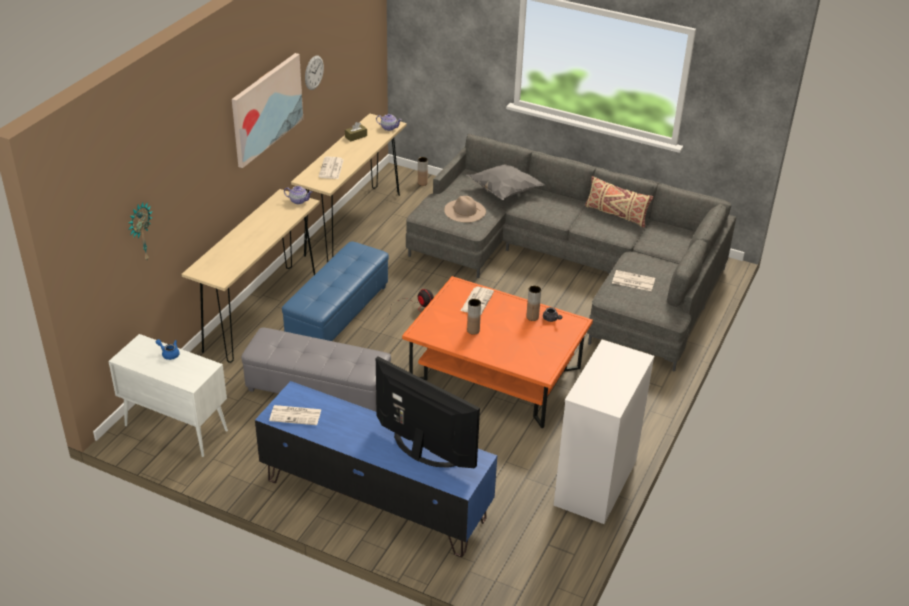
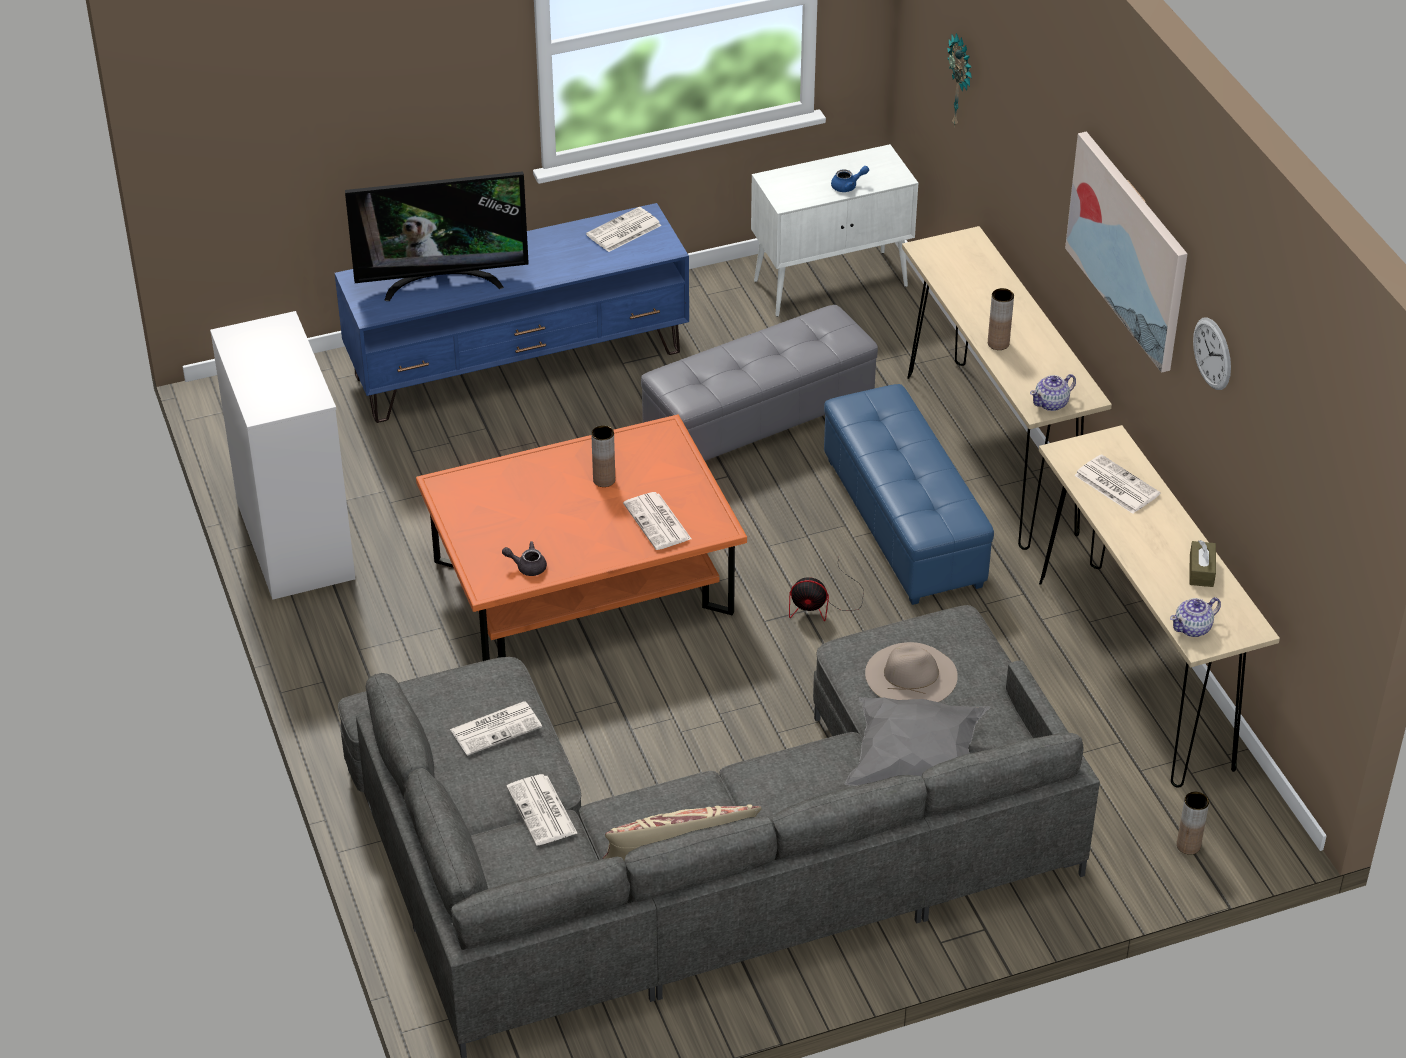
camera: 135 degrees right, 5 degrees up
brown vase [526,286,541,321] -> brown vase moved to [988,288,1014,350]
none -> newspaper [506,774,578,846]

